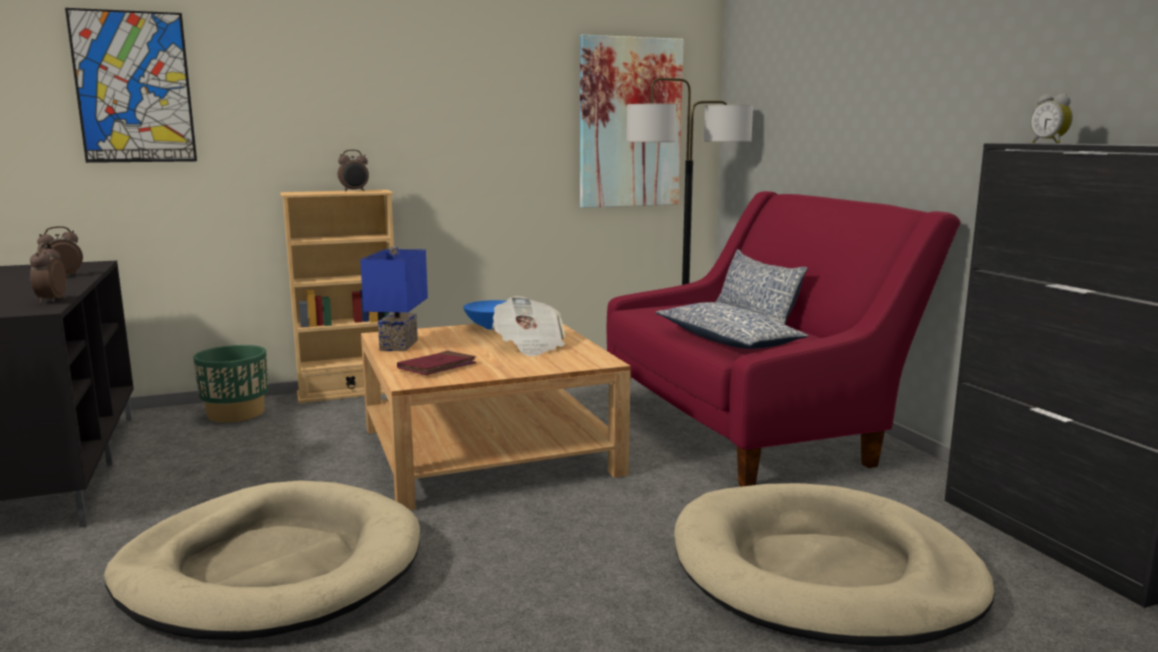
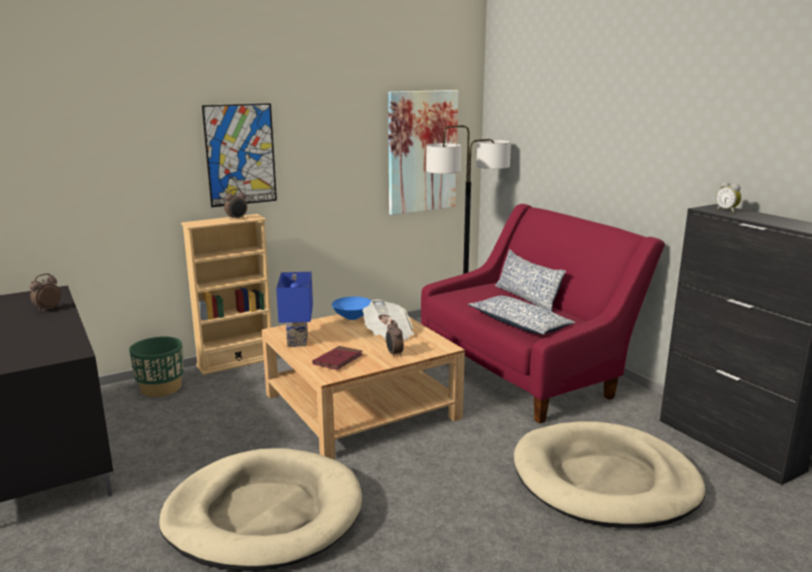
camera: 10 degrees left, 5 degrees up
alarm clock [30,243,66,304] -> alarm clock moved to [386,320,404,358]
picture [65,8,197,163] -> picture moved to [202,103,277,207]

